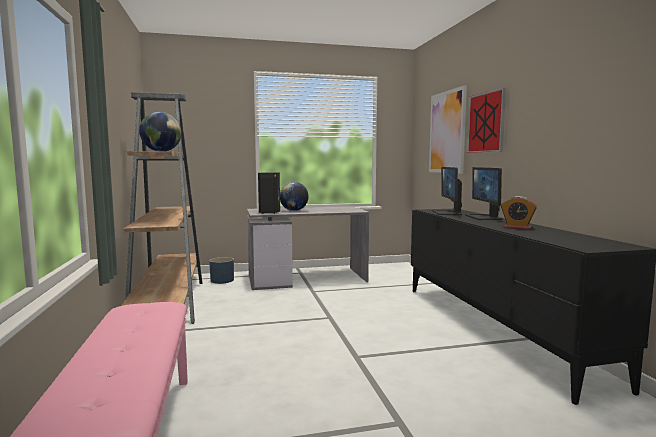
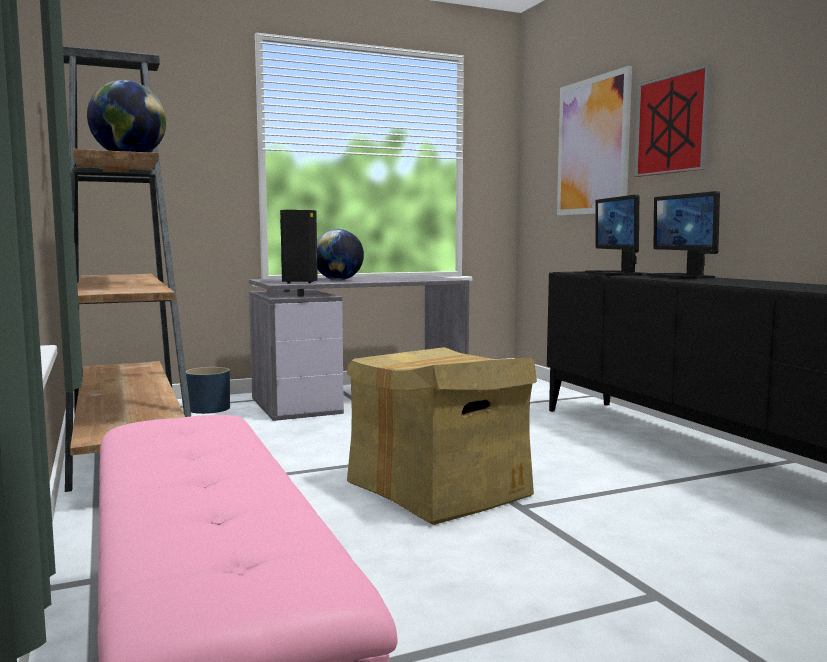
camera: 10 degrees left, 0 degrees up
alarm clock [501,196,537,230] -> none
none -> cardboard box [347,347,537,525]

